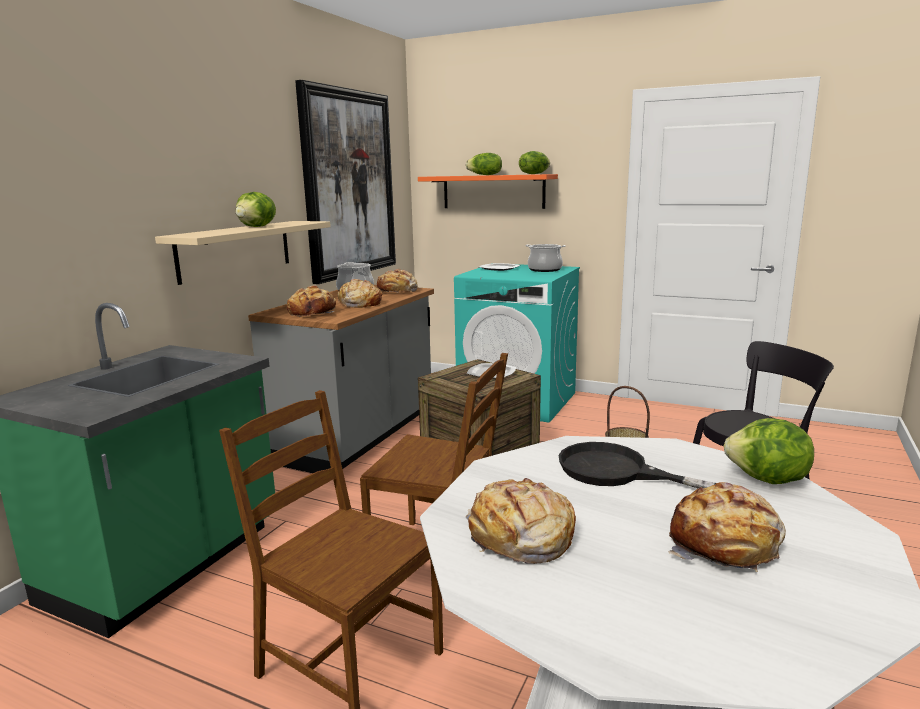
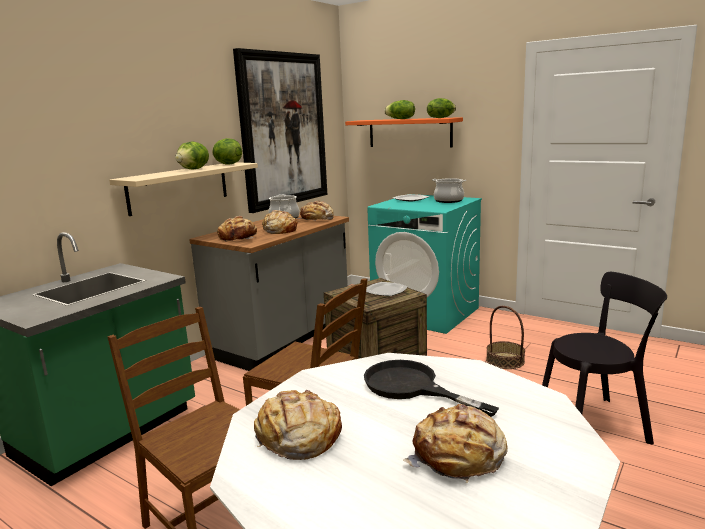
camera: 10 degrees right, 0 degrees up
lettuce [724,418,814,484] -> lettuce moved to [212,138,242,165]

